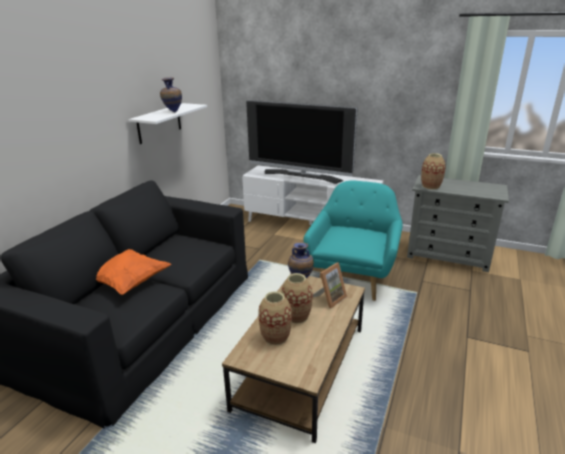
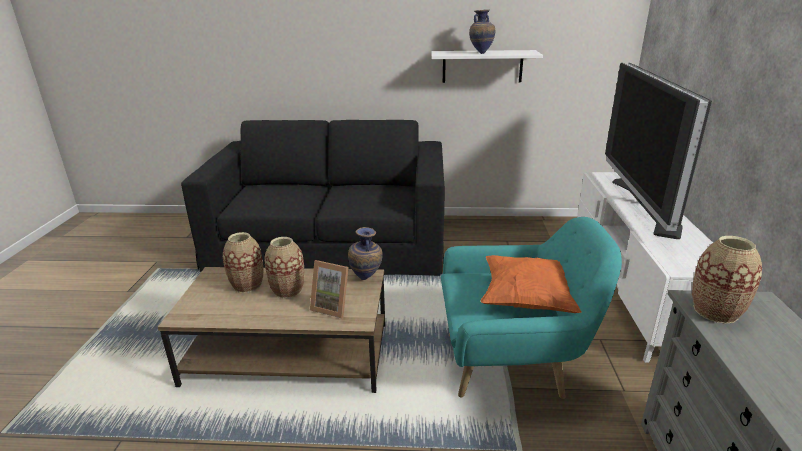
camera: 70 degrees right, 0 degrees up
orange pillow [96,249,171,295] -> orange pillow moved to [480,255,582,313]

